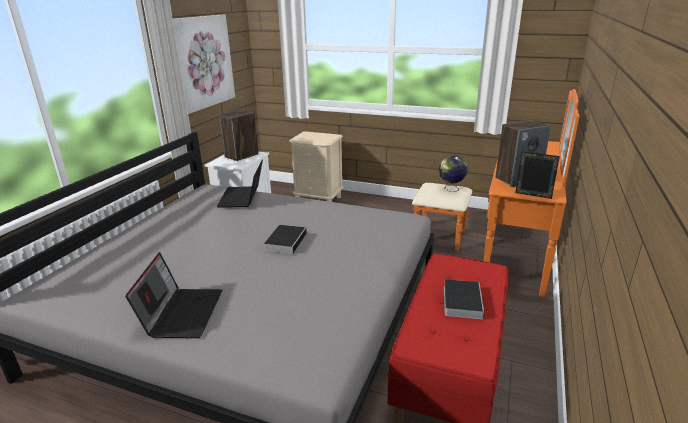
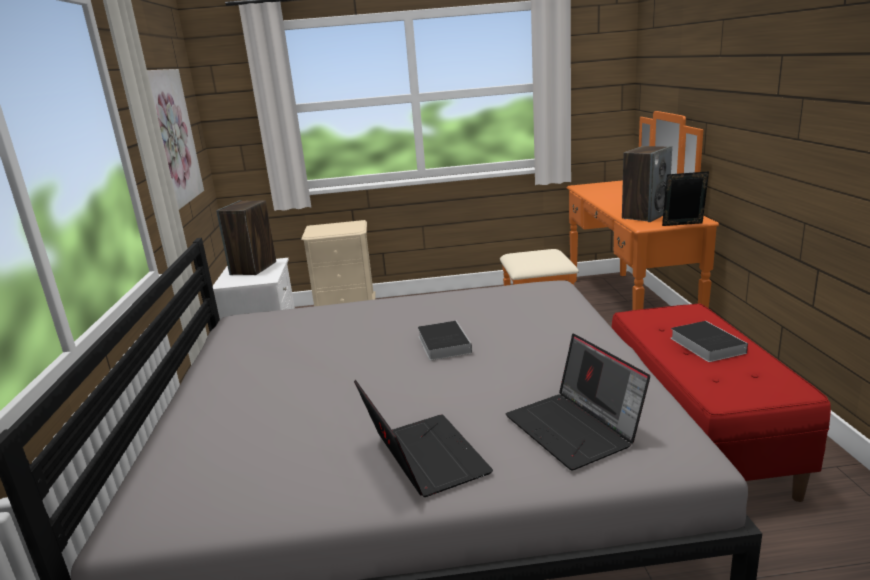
camera: 25 degrees left, 5 degrees down
laptop [217,160,263,208] -> laptop moved to [506,334,650,470]
globe [439,155,468,192] -> none

